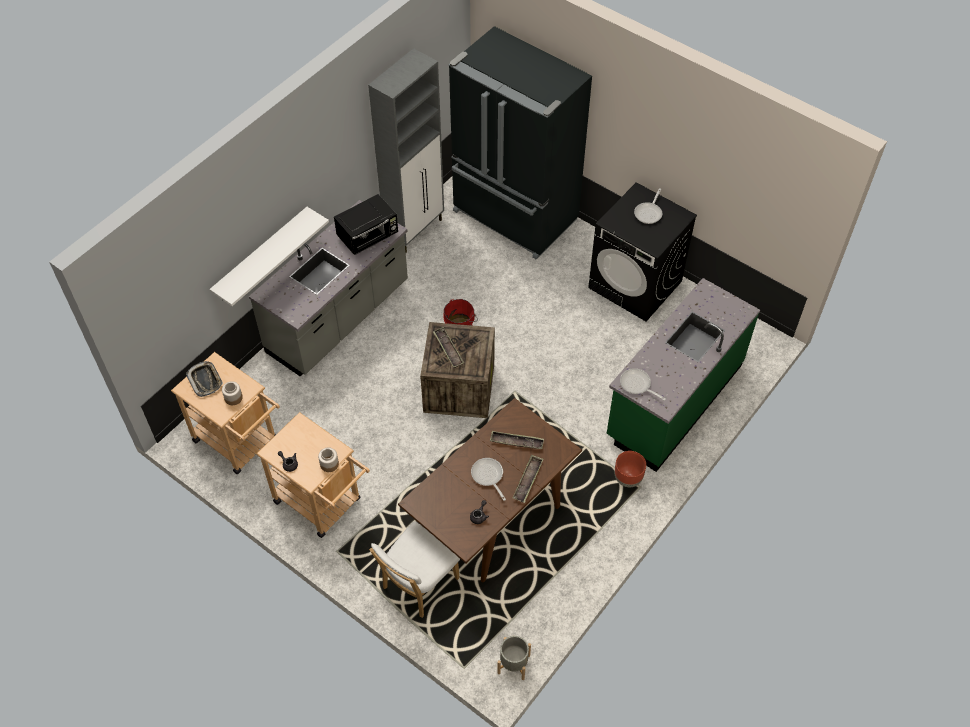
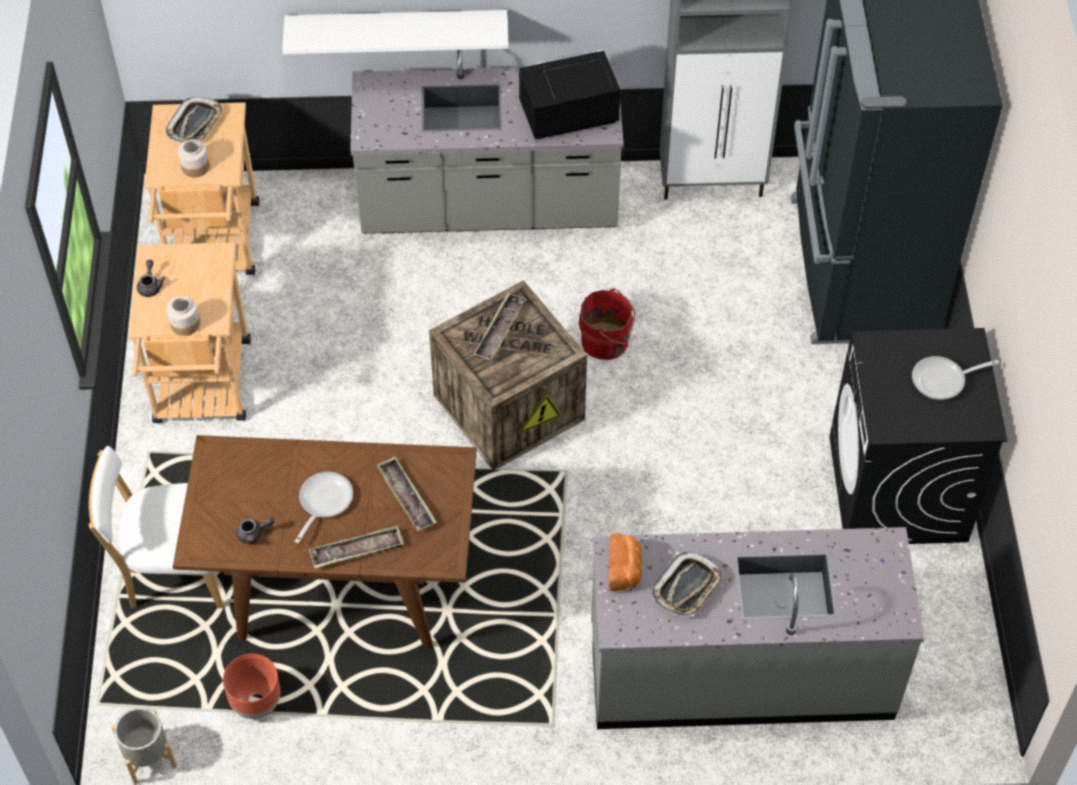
camera: 50 degrees right, 0 degrees up
black microwave [334,194,398,255] -> black microwave turned 150 degrees clockwise [519,50,621,139]
green counter [607,278,760,472] -> grey counter [591,527,924,729]
brown planter [615,451,646,487] -> brown planter moved to [223,654,280,719]
frying pan [620,368,666,401] -> bread [609,533,642,591]
none -> tray [652,551,722,616]

